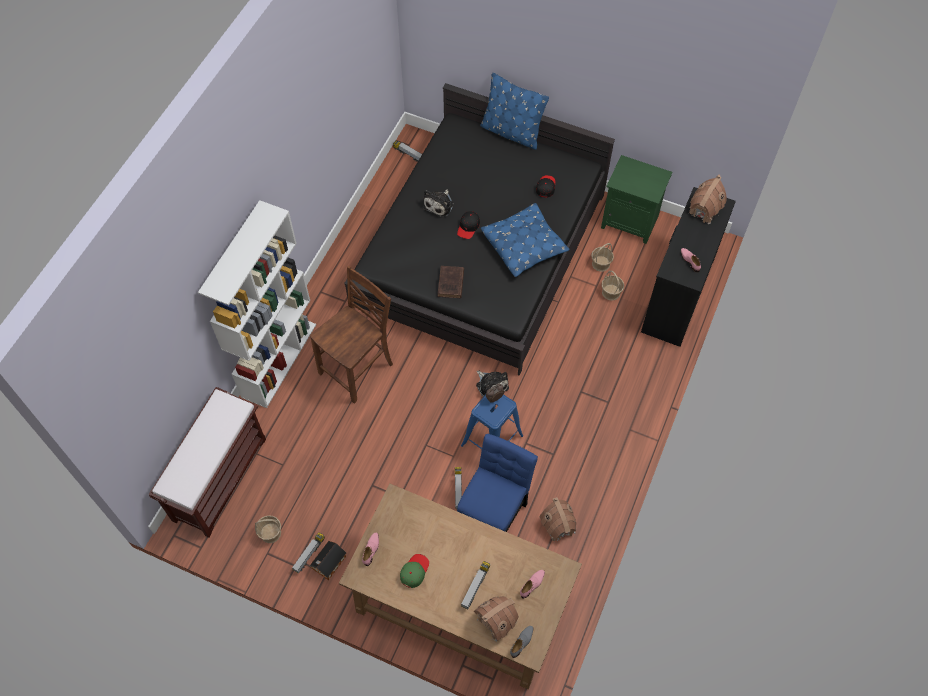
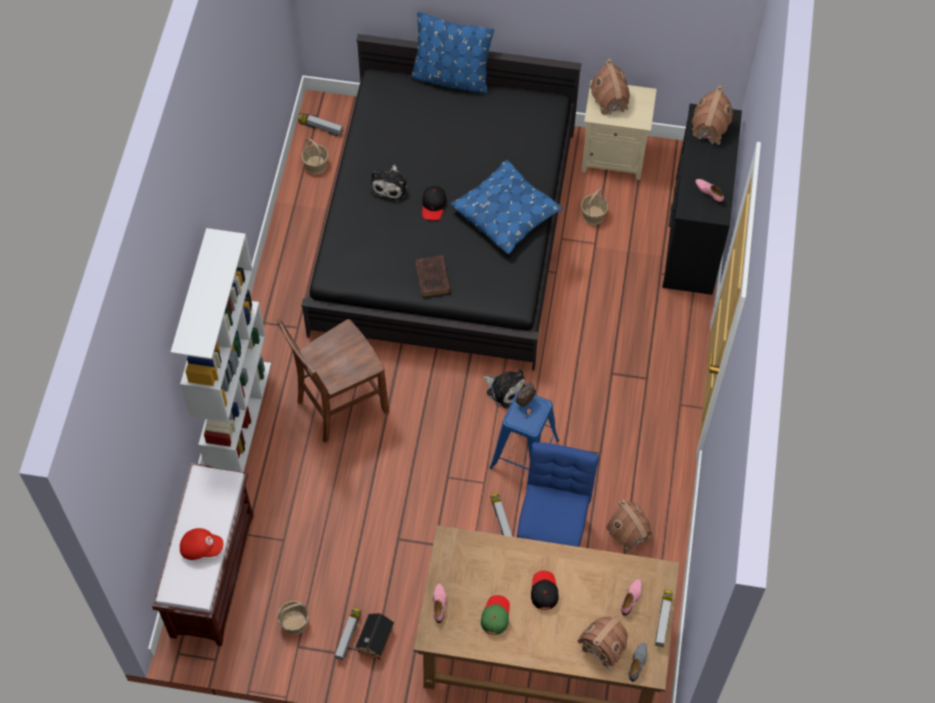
camera: 15 degrees left, 0 degrees up
brown chair [310,266,393,404] -> brown chair turned 150 degrees counterclockwise [277,319,389,443]
toy truck [461,561,490,610] -> toy truck moved to [655,590,673,647]
black cap [536,175,555,198] -> black cap moved to [531,571,558,610]
green nightstand [601,155,672,244] -> beige nightstand [581,80,657,180]
basket [601,270,624,301] -> basket moved to [301,138,329,175]
none -> red cap [180,528,224,560]
none -> toy house [590,59,630,115]

